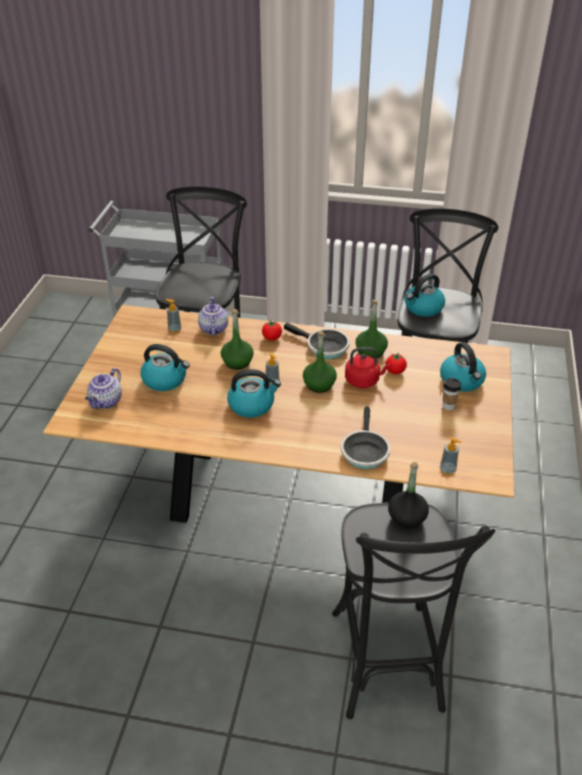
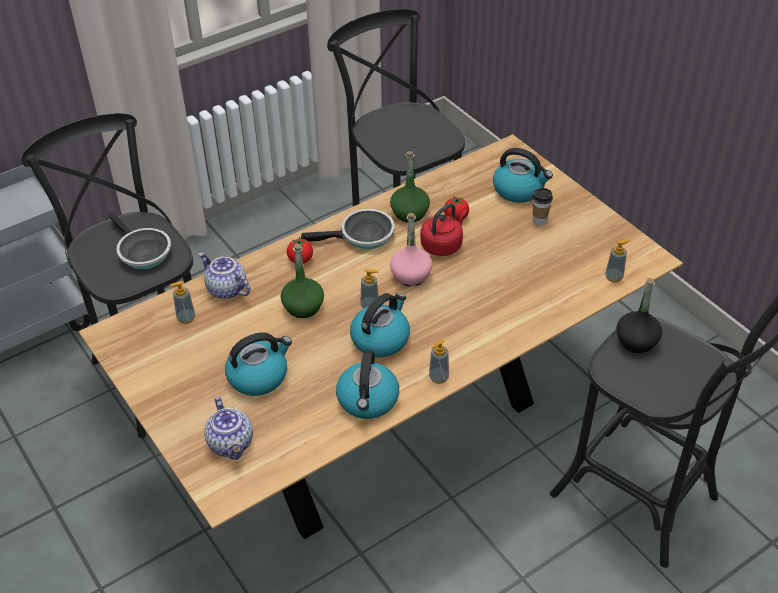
camera: 45 degrees left, 5 degrees up
green bottle [303,331,337,393] -> pink bottle [390,213,432,286]
frying pan [341,406,390,469] -> frying pan moved to [108,212,171,269]
kettle [405,274,445,317] -> kettle moved to [336,350,399,419]
none -> soap dispenser [429,339,449,384]

